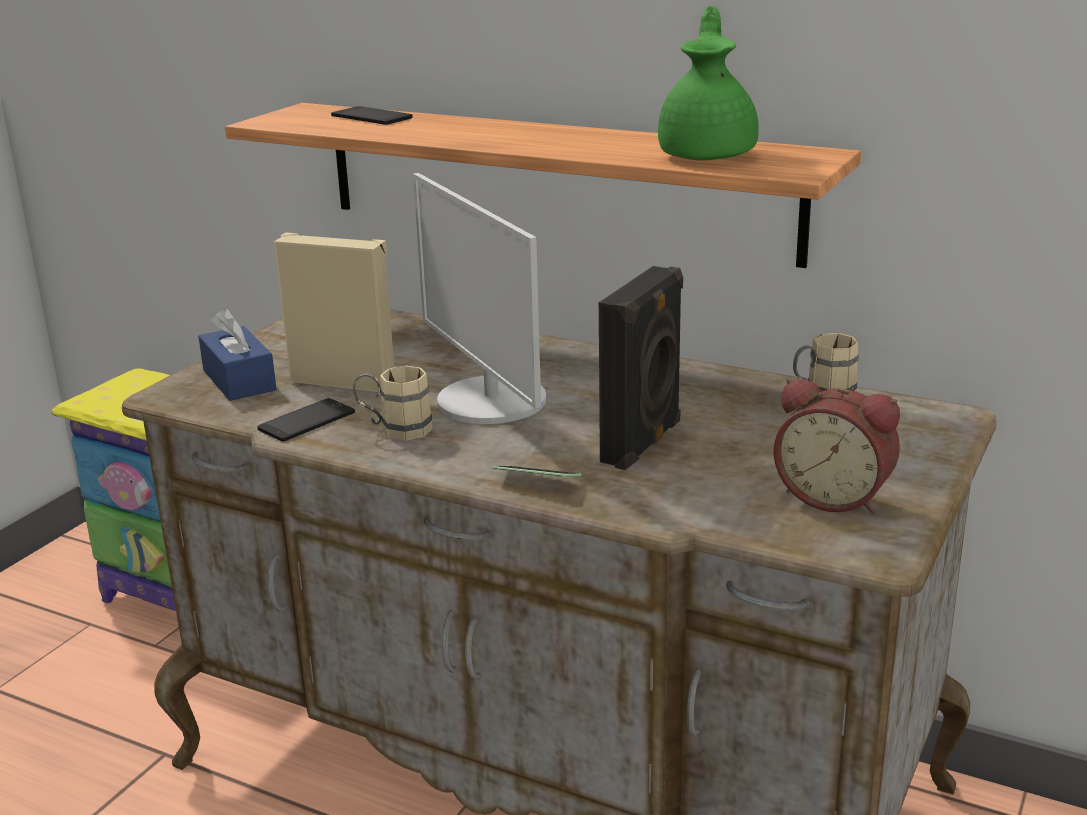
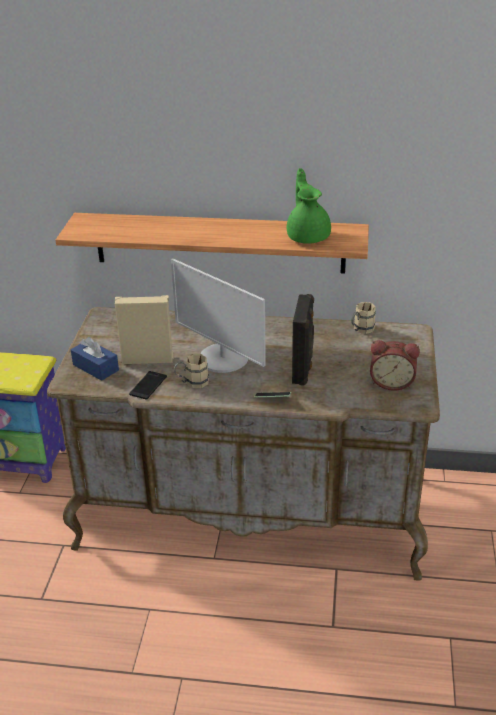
camera: 20 degrees left, 10 degrees up
phone [331,106,413,125] -> none

